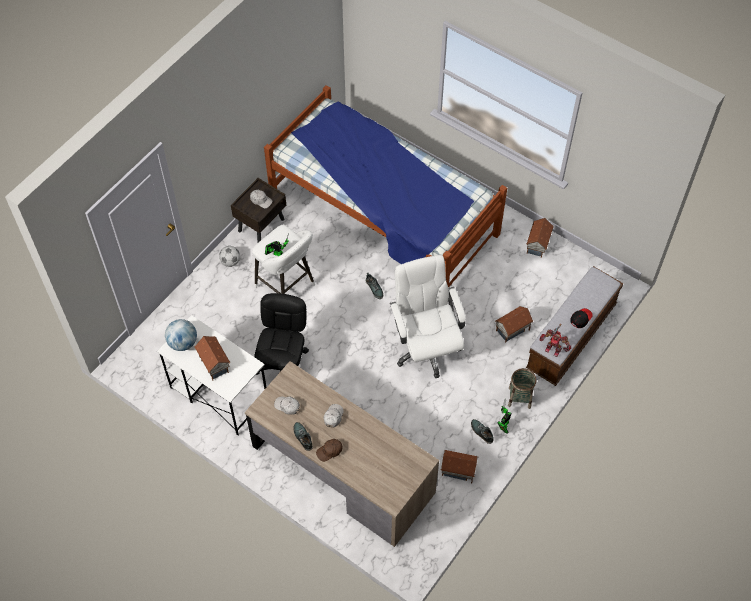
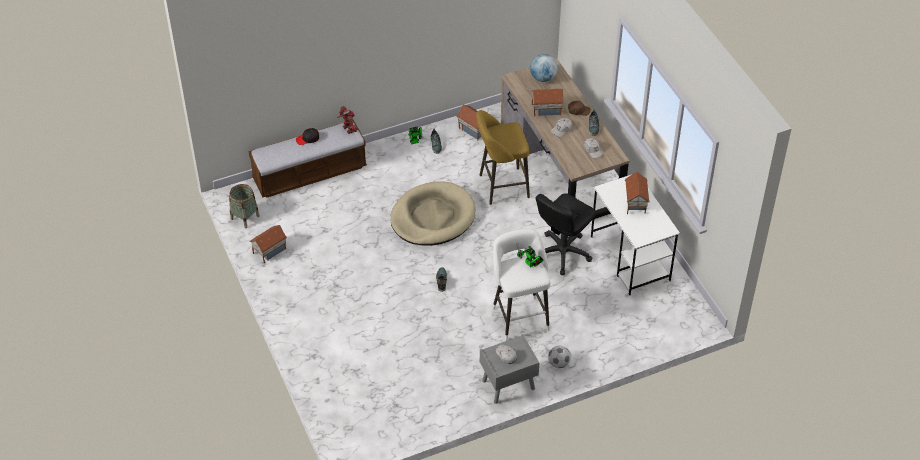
camera: 150 degrees left, 10 degrees down
globe [165,319,197,351] -> globe moved to [530,54,558,82]
brown nightstand [231,178,286,242] -> grey nightstand [480,334,539,404]
bed [264,85,507,288] -> none
white office chair [390,255,466,378] -> beige dog bed [390,181,476,246]
toy house [495,306,533,343] -> toy house moved to [532,88,564,116]
basket [508,368,537,409] -> basket moved to [229,184,260,228]
none -> yellow stool [476,110,530,205]

